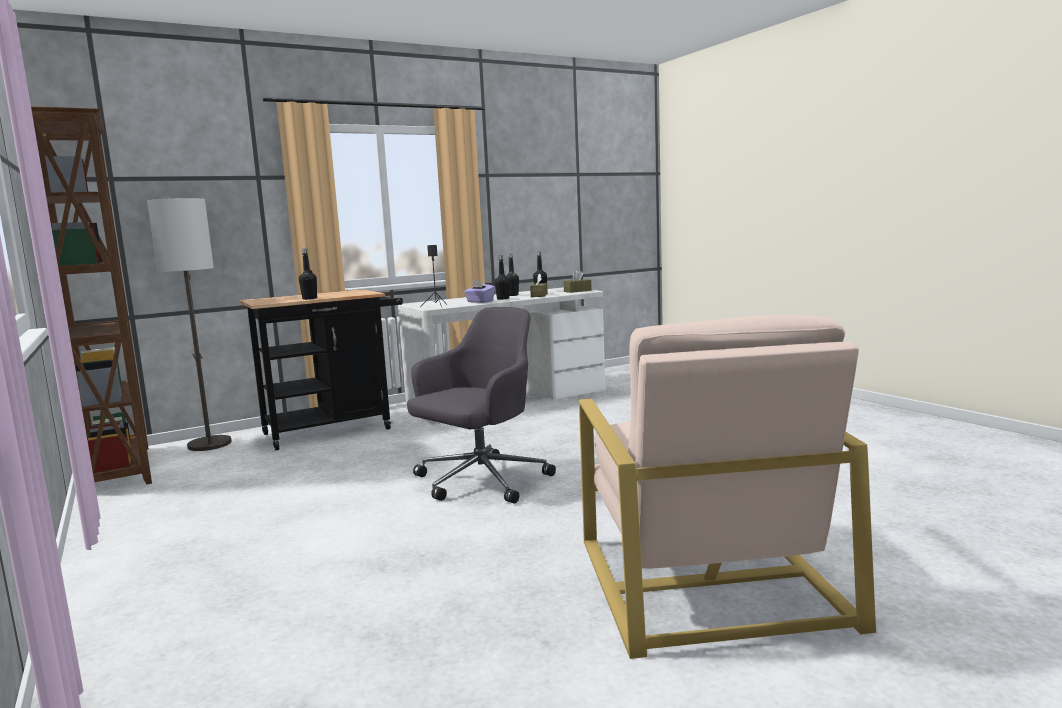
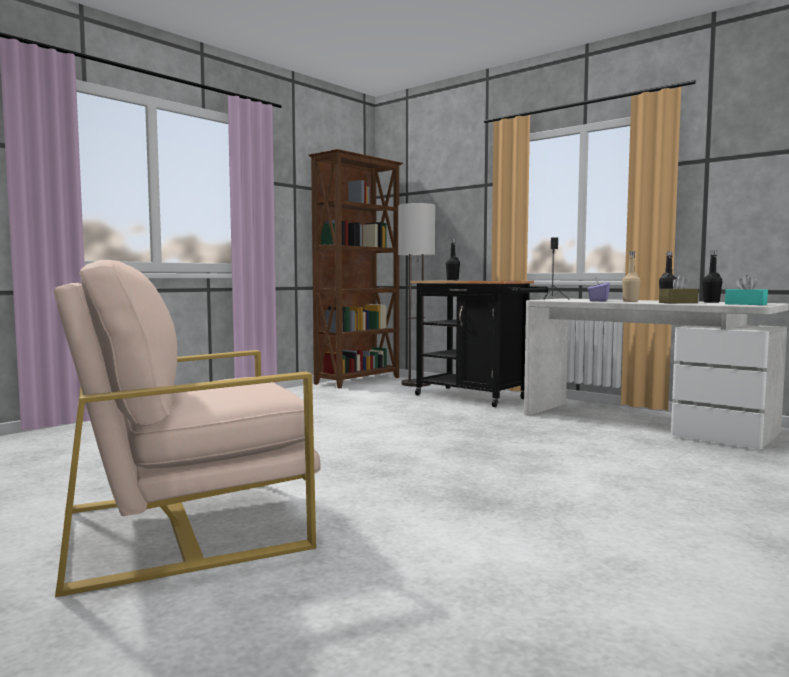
camera: 70 degrees right, 5 degrees down
grey office chair [407,307,556,504] -> none
black bottle [495,256,510,300] -> beige bottle [622,251,641,302]
brown tissue box [563,270,592,293] -> turquoise tissue box [725,275,768,305]

